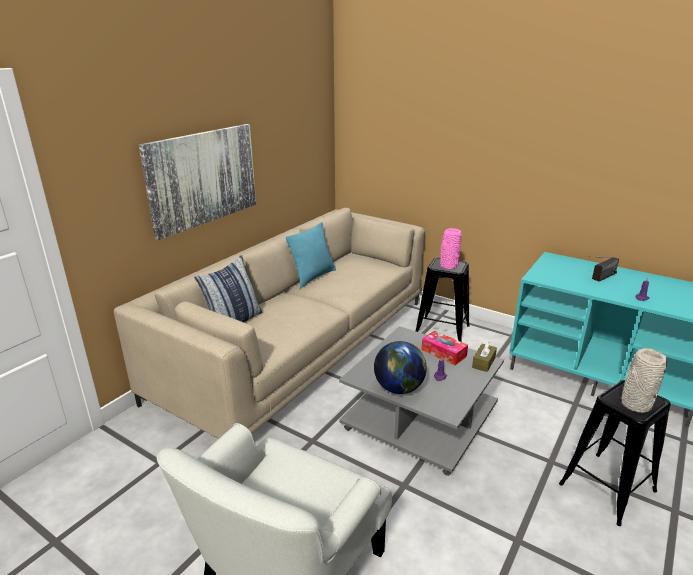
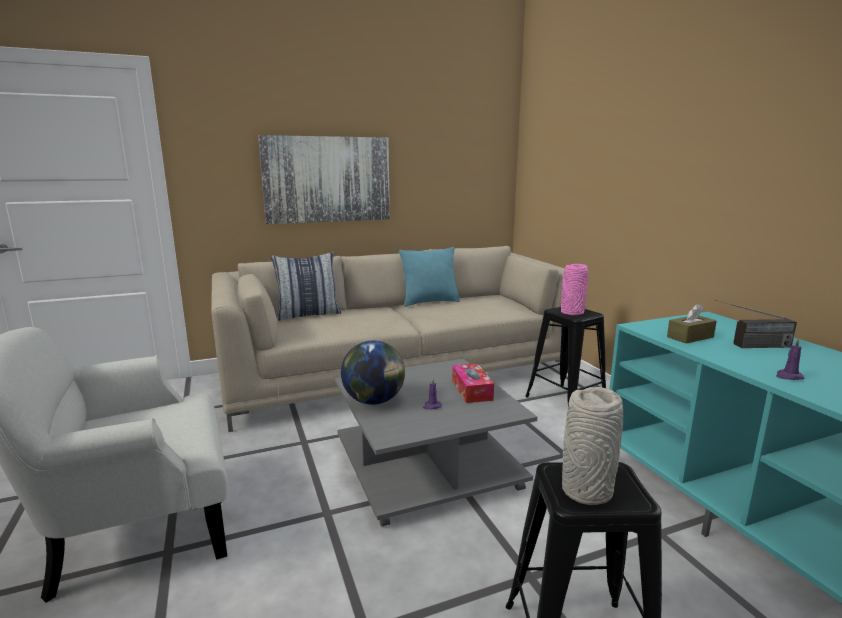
camera: 35 degrees right, 10 degrees down
brown tissue box [472,341,497,372] -> brown tissue box moved to [667,304,717,343]

